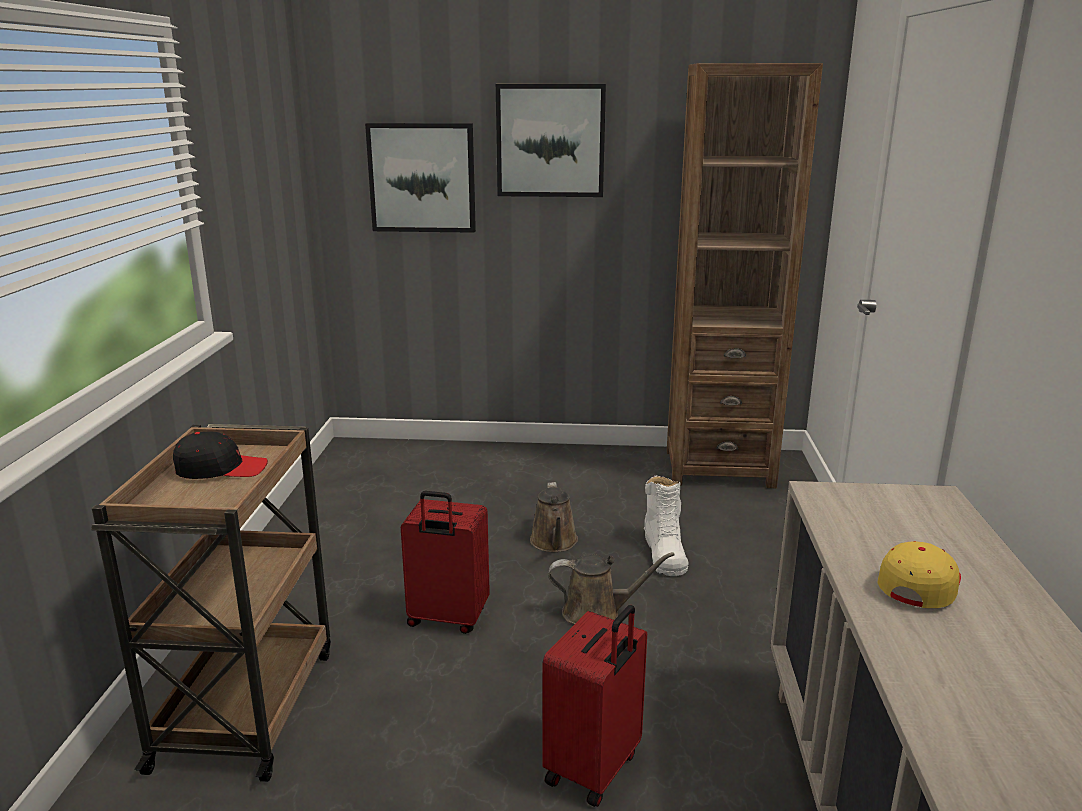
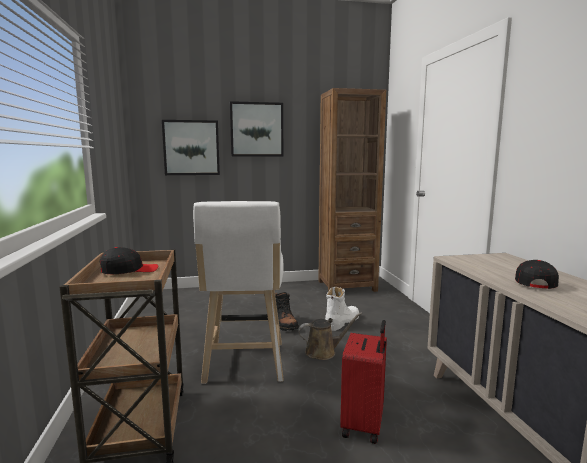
camera: 15 degrees left, 10 degrees down
red suitcase [401,491,490,634] -> white stool [193,201,284,384]
brown watering can [530,482,578,552] -> black boot [275,292,299,331]
white boot [644,475,688,576] -> white boot turned 120 degrees counterclockwise [325,287,359,331]
yellow cap [878,541,961,608] -> black cap [515,260,559,289]

